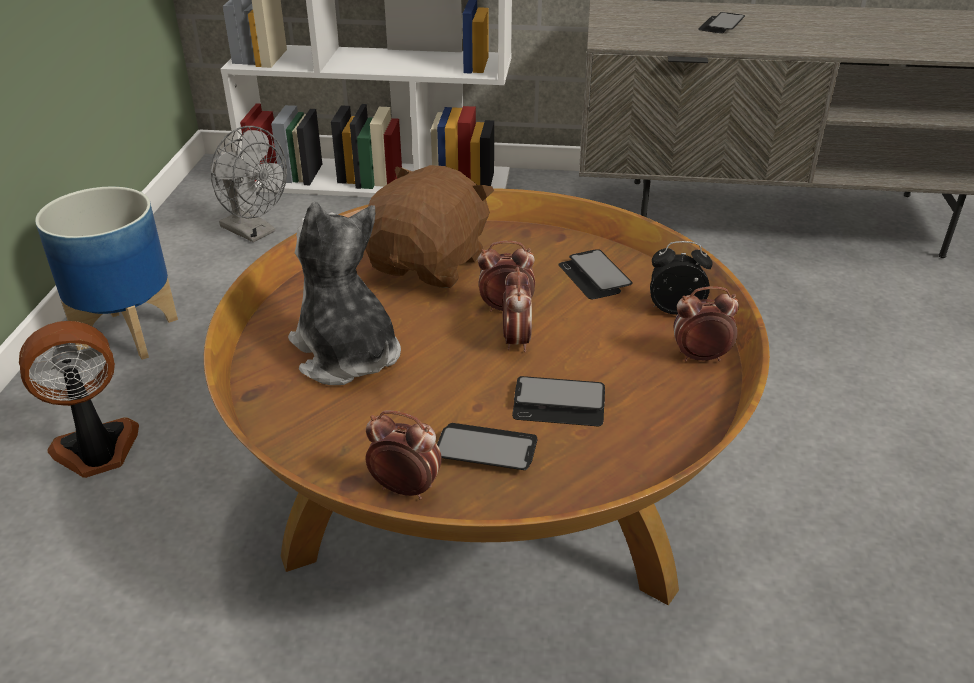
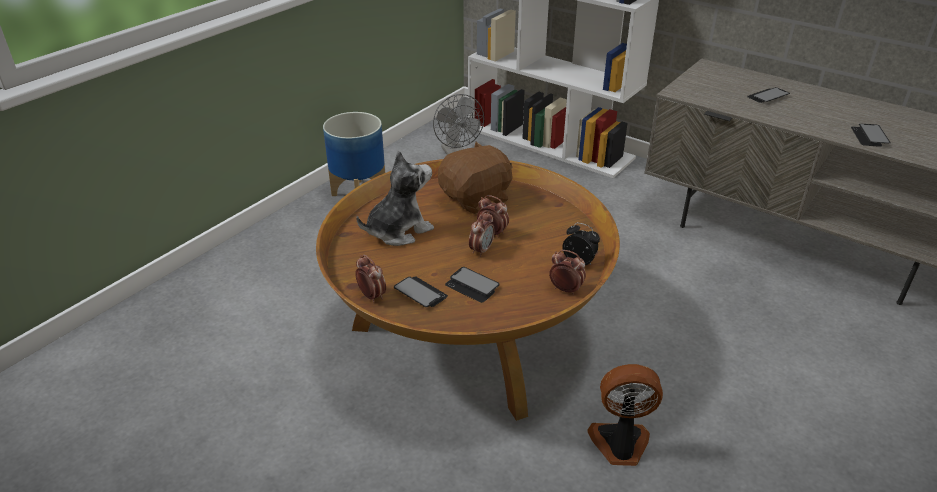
camera: 30 degrees right, 0 degrees up
fan [19,321,139,478] -> fan moved to [587,364,663,466]
plush toy [288,202,401,385] -> plush toy turned 60 degrees clockwise [356,150,434,246]
phone [558,249,633,299] -> phone moved to [851,124,891,147]

